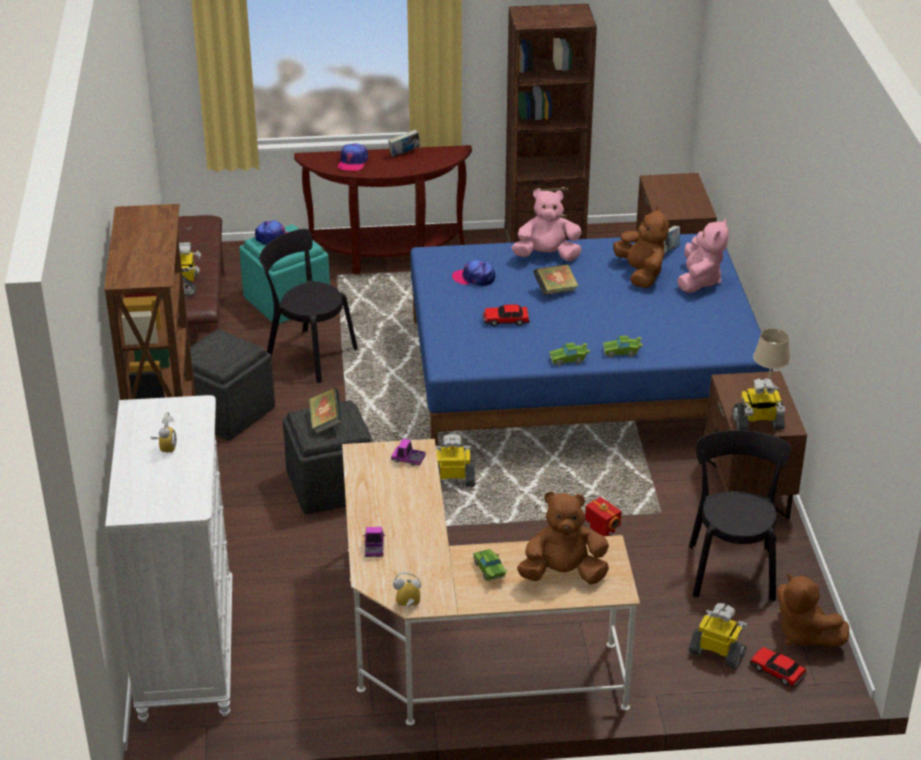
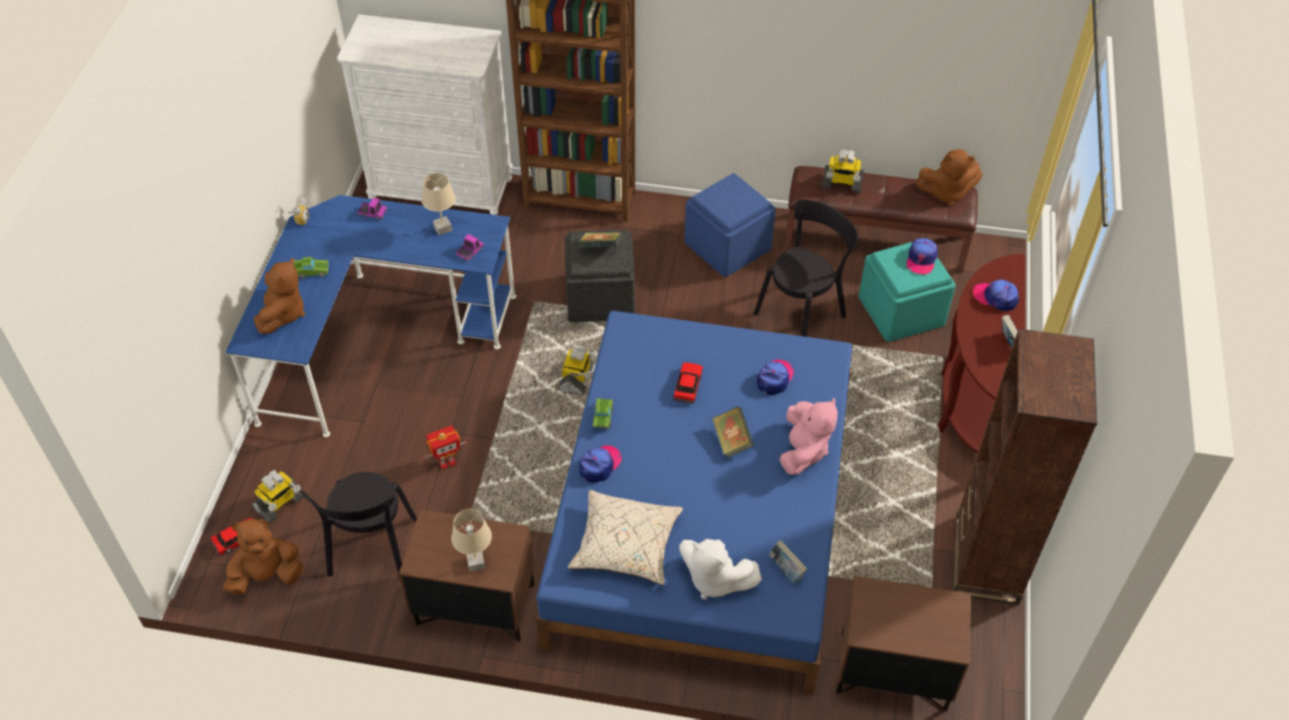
camera: 105 degrees right, 15 degrees up
alarm clock [150,412,177,453] -> none
grey ottoman [184,329,275,440] -> blue ottoman [685,173,776,277]
beige desk [342,439,640,726] -> blue desk [226,195,516,437]
green toy car [603,336,643,358] -> cap [579,445,622,483]
brown plush toy [613,207,669,288] -> brown plush toy moved to [915,149,983,206]
pink plush toy [677,218,729,293] -> white plush toy [679,539,762,600]
black chair [689,430,791,601] -> black chair turned 75 degrees clockwise [300,472,417,578]
toy robot [733,378,785,431] -> none
none -> beige table lamp [422,173,456,235]
none -> beige pillow [568,490,683,585]

